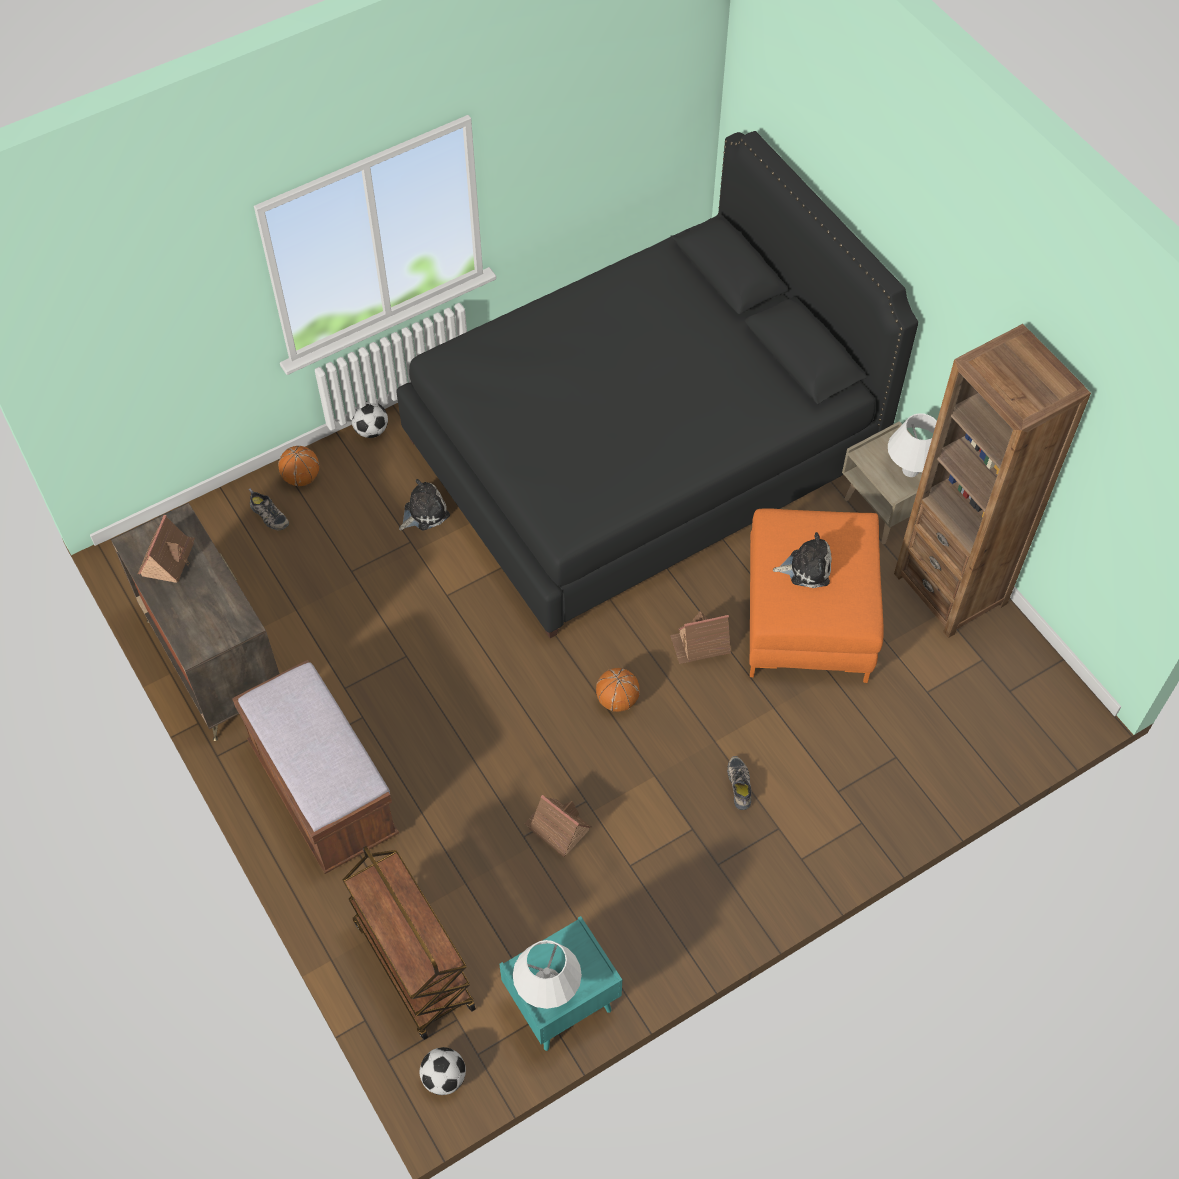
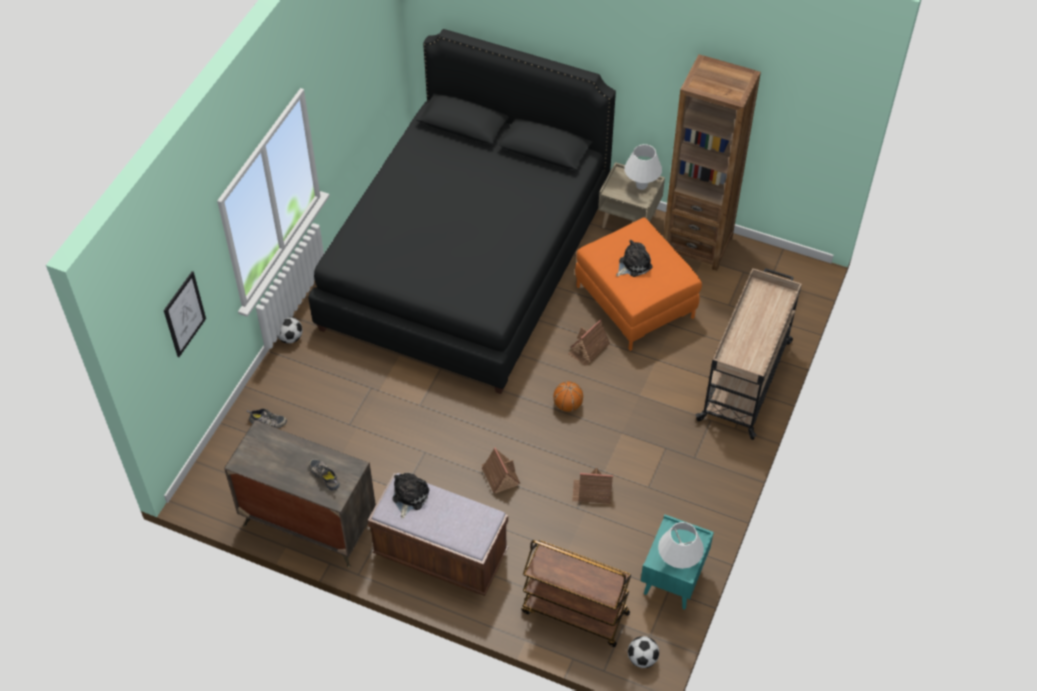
camera: 35 degrees left, 5 degrees down
toy house [138,515,195,583] -> toy house moved to [482,447,521,494]
basketball [278,446,319,486] -> none
plush toy [399,479,450,531] -> plush toy moved to [392,473,429,519]
shoe [727,756,751,810] -> shoe moved to [309,459,340,491]
none -> picture [164,271,206,357]
none -> beige cart [695,268,802,440]

